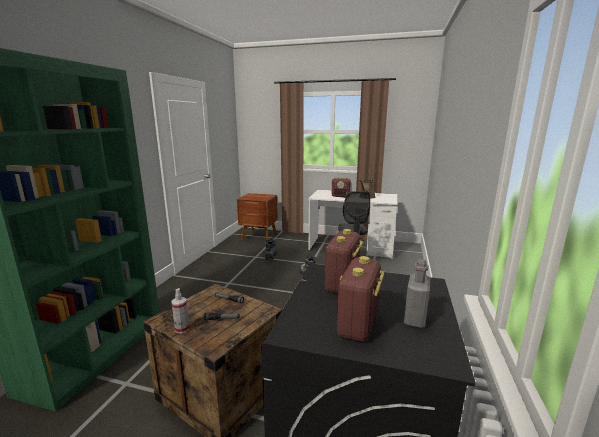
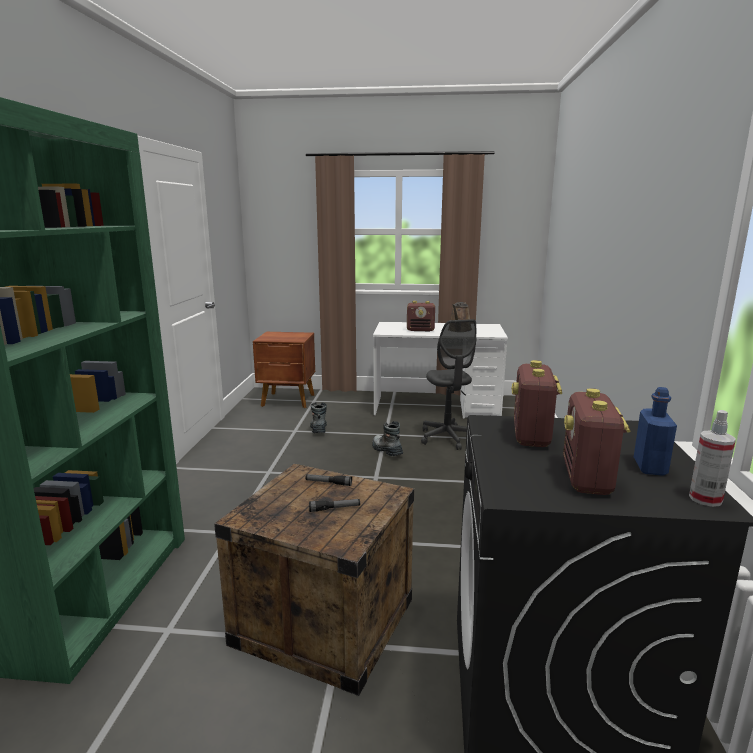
camera: 10 degrees left, 0 degrees up
spray bottle [172,288,189,333] -> spray bottle moved to [689,410,736,507]
grey bottle [404,258,431,328] -> blue bottle [634,387,677,476]

